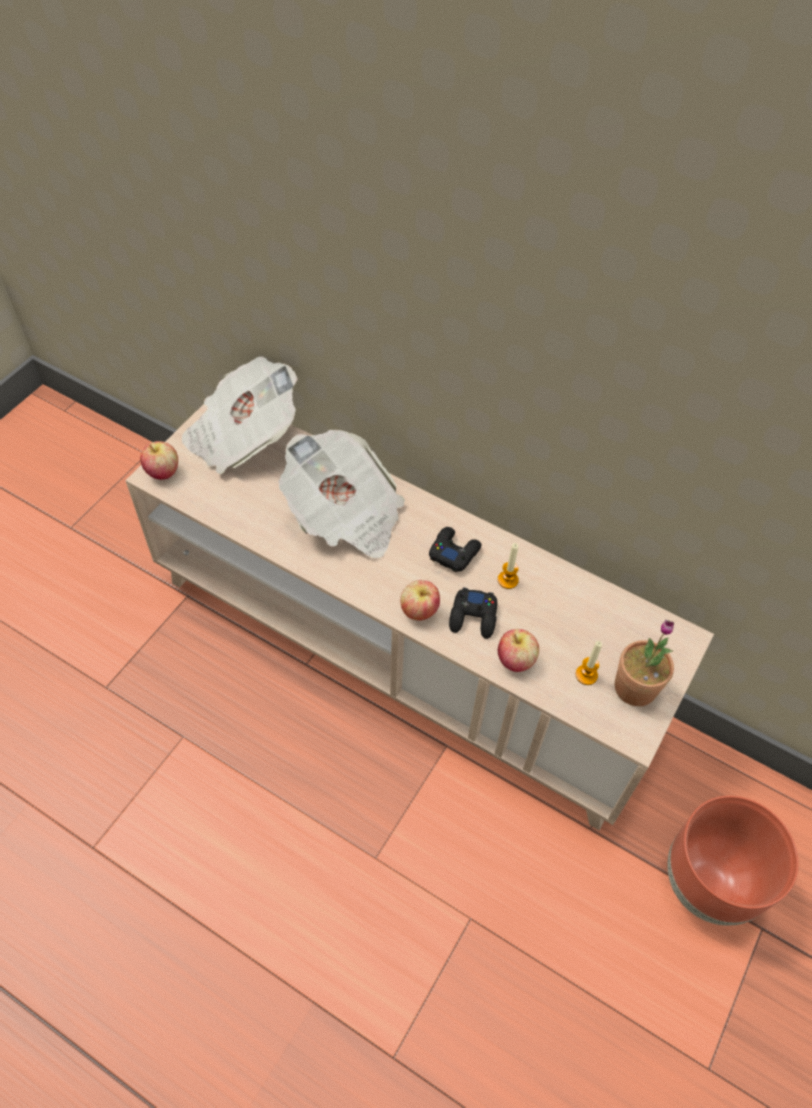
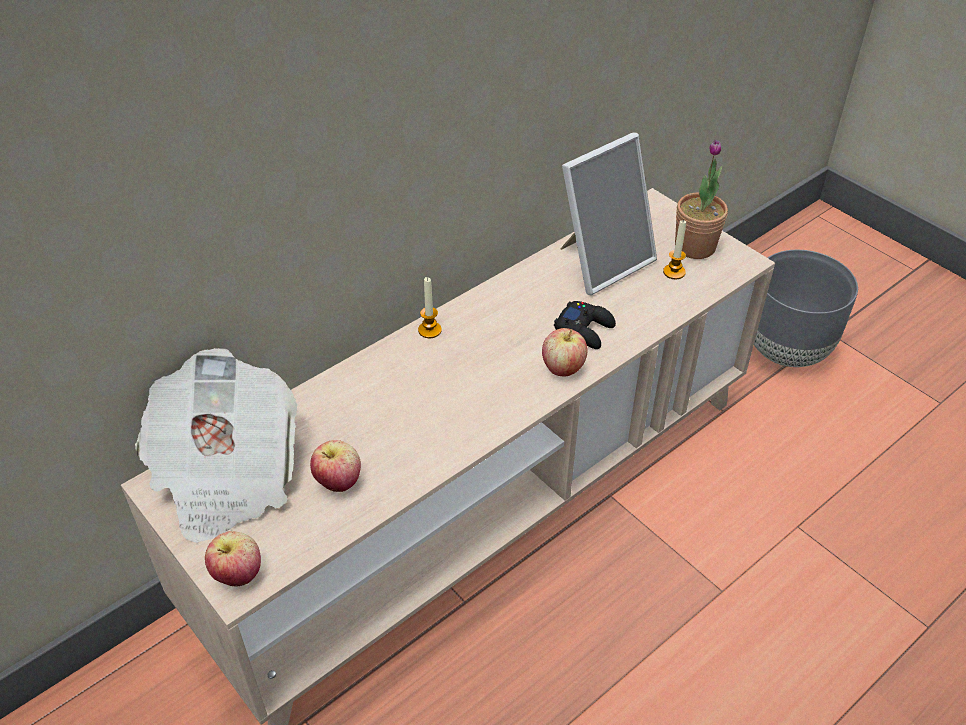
camera: 70 degrees left, 10 degrees down
newspaper [278,430,405,559] -> none
black game controller [429,527,481,572] -> none
candle [498,543,519,589] -> candle moved to [418,277,442,338]
apple [498,629,539,672] -> apple moved to [310,440,361,492]
brown planter [667,796,798,926] -> grey planter [754,250,858,367]
none -> picture frame [560,132,657,295]

